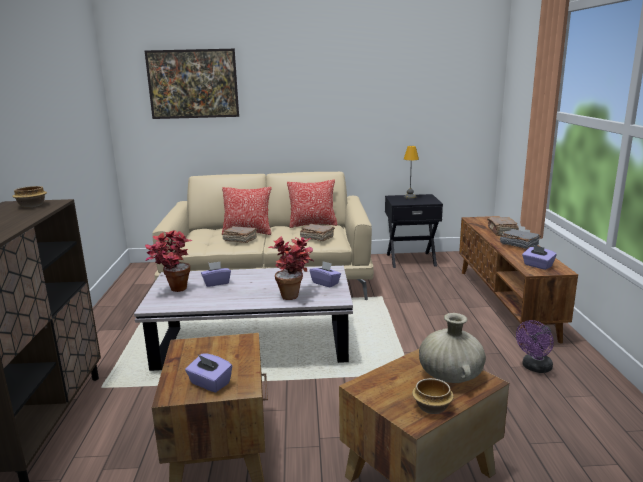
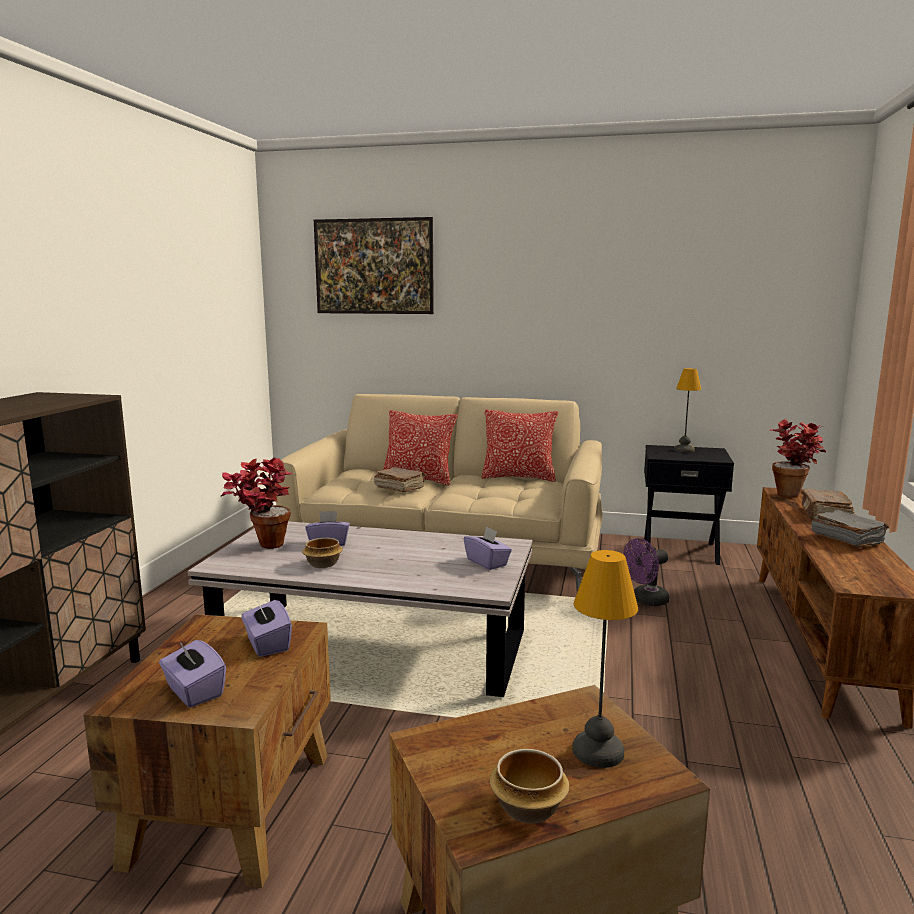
camera: 15 degrees right, 5 degrees down
bowl [12,186,47,208] -> bowl moved to [302,538,343,568]
potted plant [268,236,314,300] -> potted plant moved to [770,419,826,497]
brown book [300,224,335,241] -> none
beige vase [419,313,486,383] -> table lamp [572,550,638,768]
purple fan [516,320,554,373] -> purple fan moved to [623,538,669,606]
purple tissue box [522,245,557,270] -> purple tissue box moved to [241,597,292,657]

